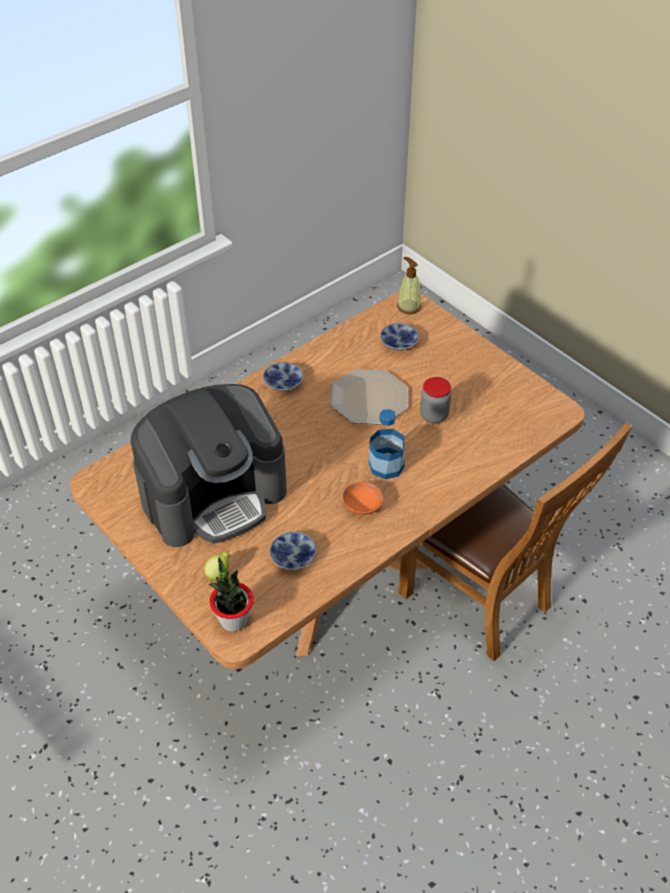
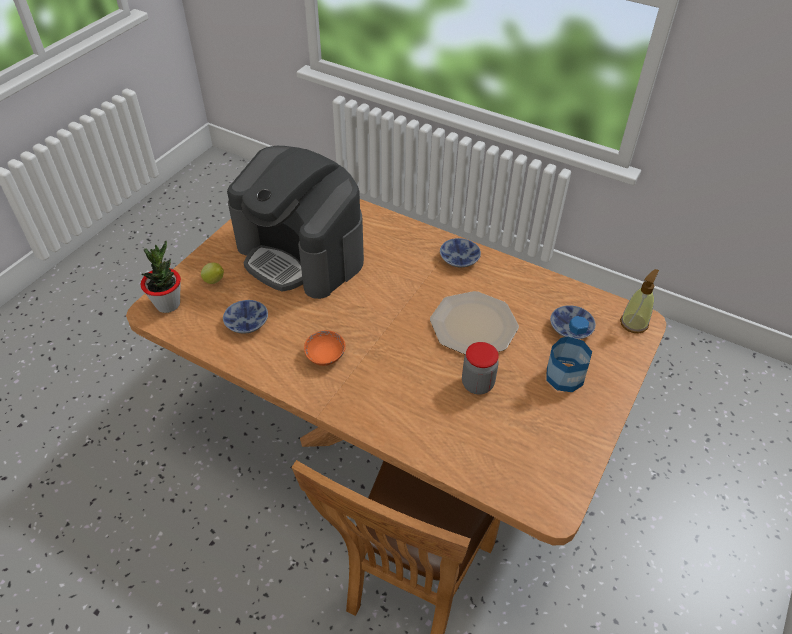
camera: 70 degrees right, 0 degrees up
bottle [369,409,404,479] -> bottle moved to [546,316,592,392]

